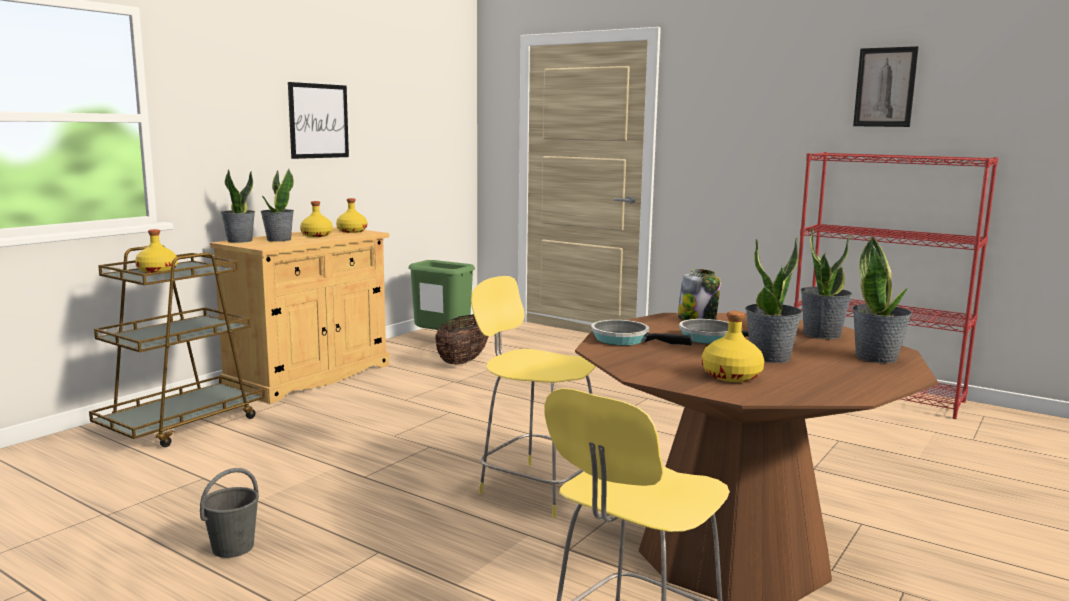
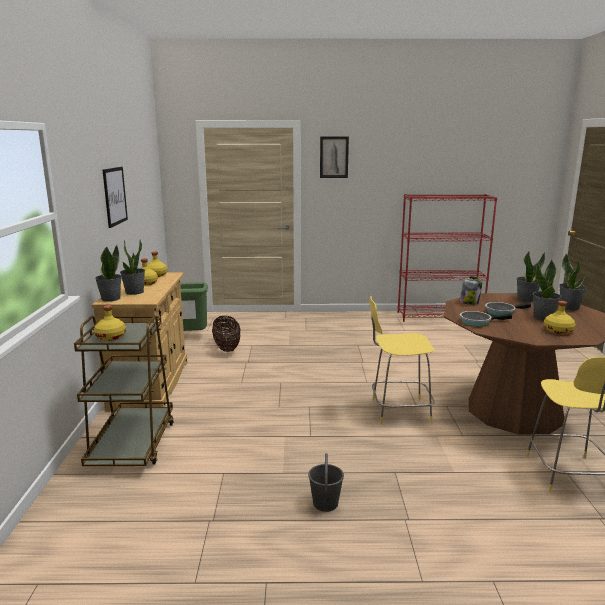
camera: 35 degrees left, 5 degrees up
picture [853,46,919,127] -> picture moved to [320,136,349,178]

